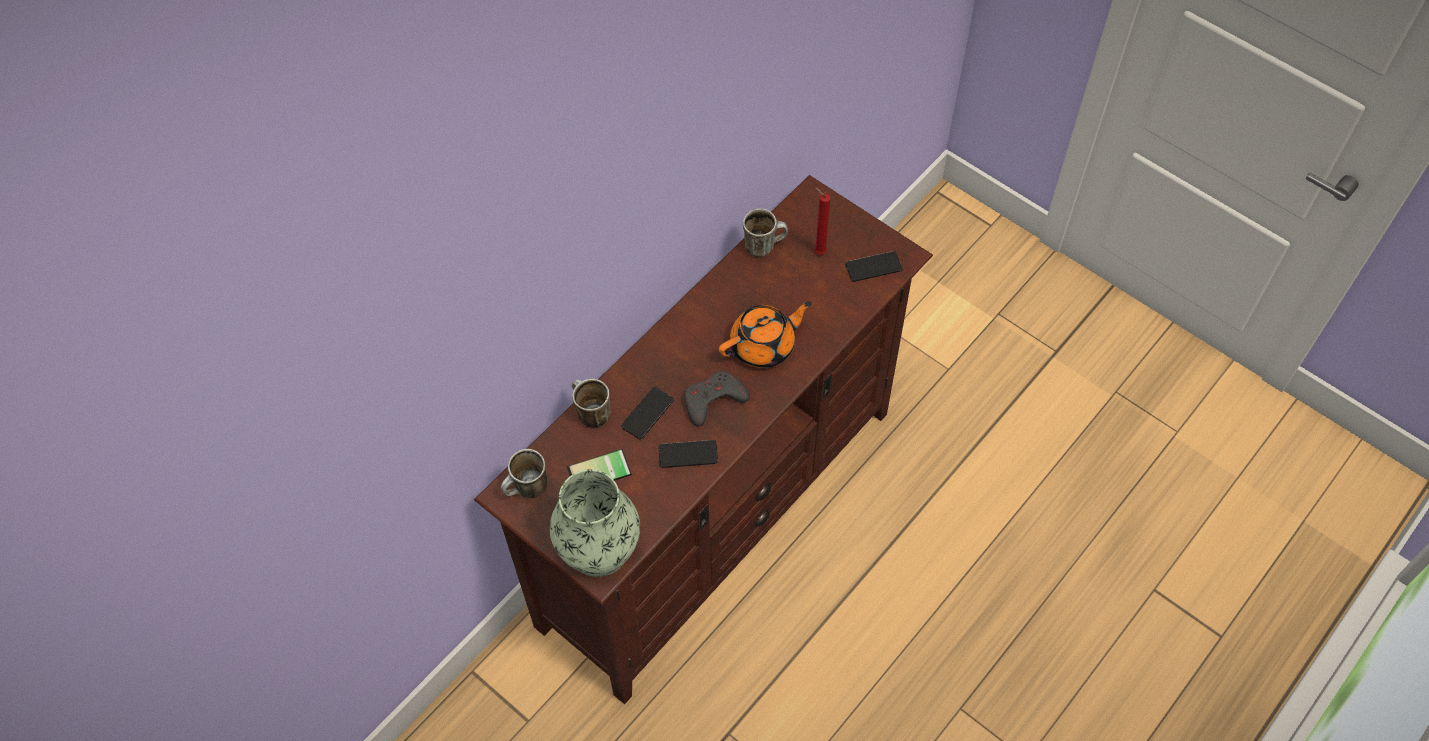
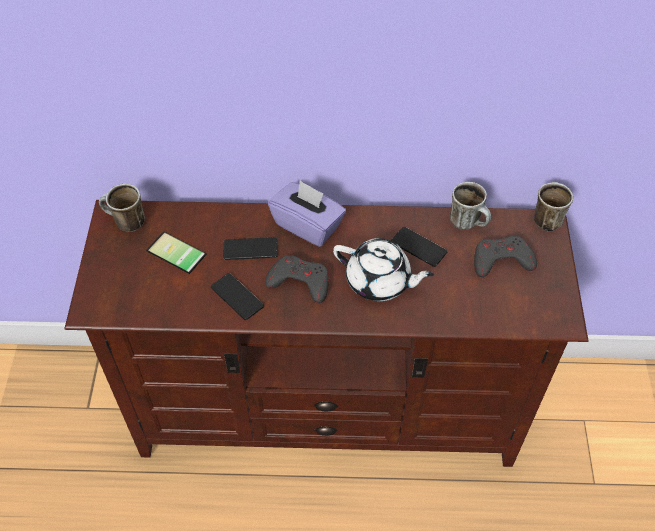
camera: 50 degrees right, 5 degrees down
vase [550,469,640,577] -> none
mug [572,379,611,428] -> mug moved to [534,182,573,231]
orange teapot [719,301,812,368] -> white teapot [333,238,434,301]
red candle [814,187,830,255] -> grey game controller [474,236,537,277]
phone [845,251,903,282] -> phone moved to [391,227,447,267]
none -> purple tissue box [268,180,346,247]

